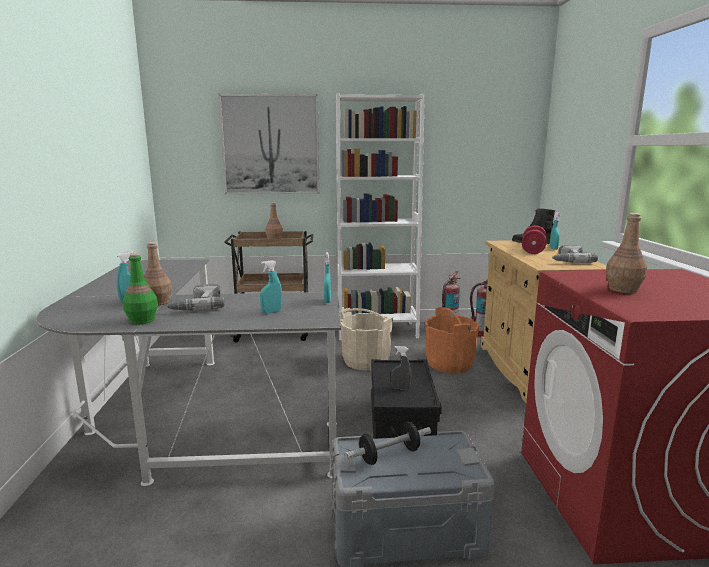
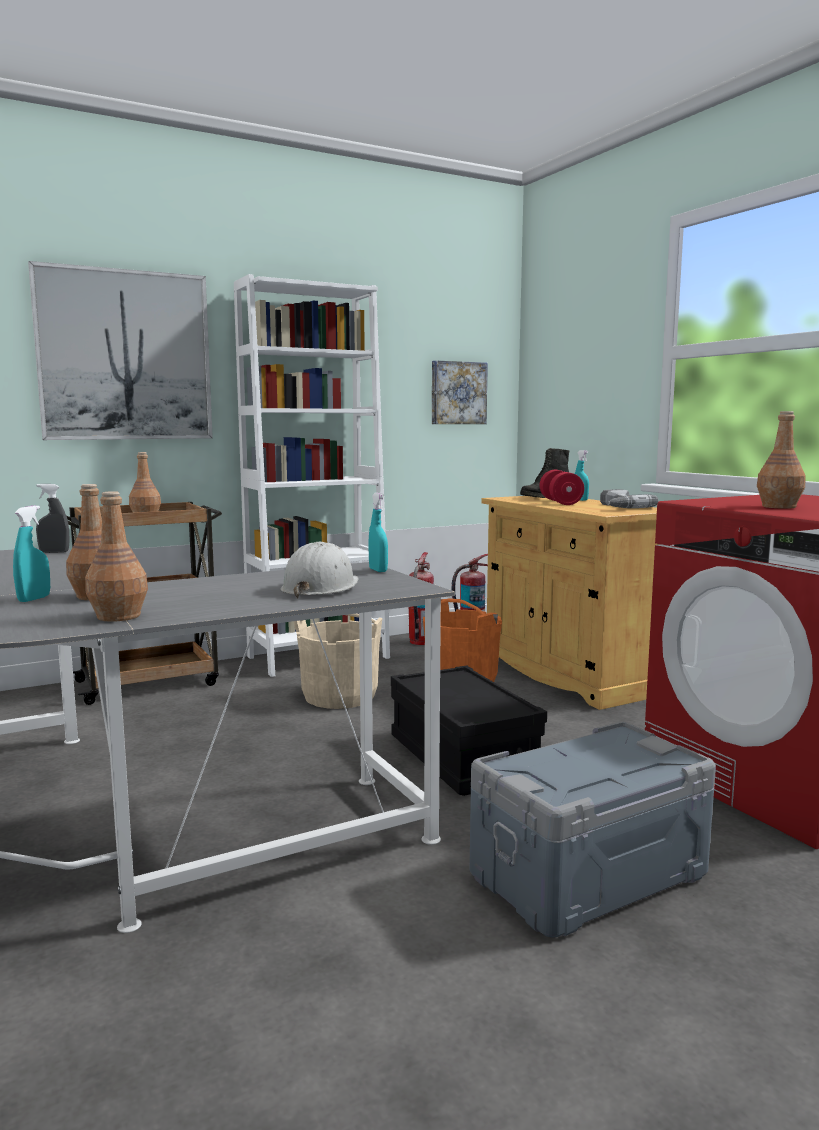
camera: 25 degrees left, 5 degrees down
green bottle [123,253,158,324] -> brown bottle [85,491,148,622]
power drill [166,284,225,311] -> none
turquoise spray bottle [260,260,282,314] -> white hard hat [280,542,359,598]
dumbbell [345,422,431,465] -> none
grey spray bottle [391,346,411,390] -> grey spray bottle moved to [36,484,70,553]
none -> picture [432,360,488,424]

